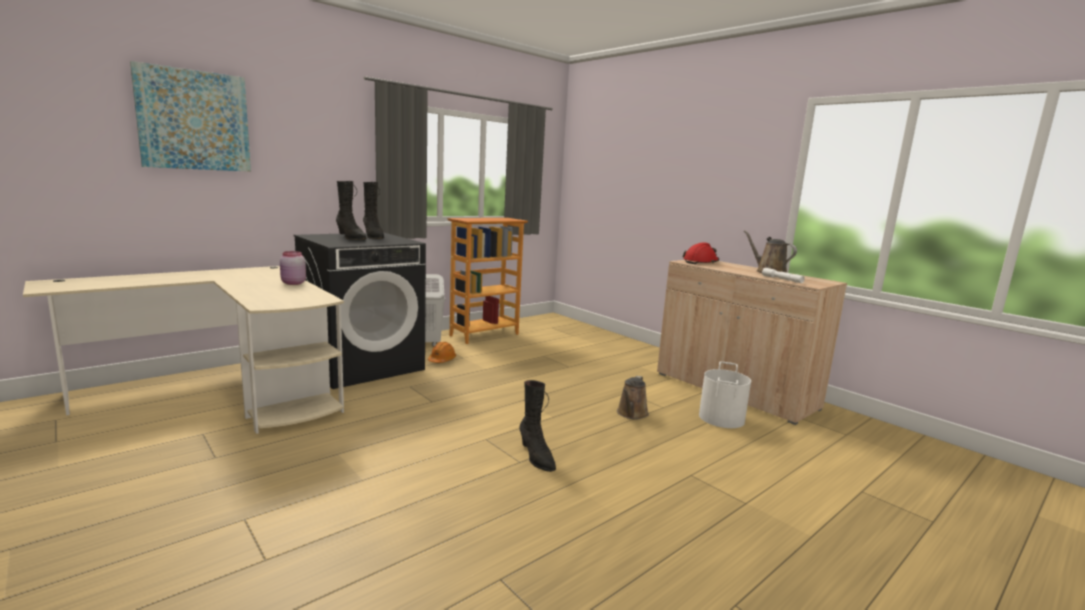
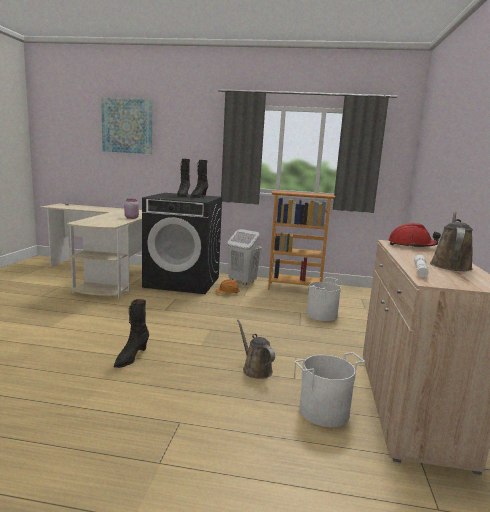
camera: 50 degrees right, 0 degrees up
brown watering can [617,376,649,419] -> brown watering can turned 75 degrees clockwise [237,319,275,379]
none -> white bucket [307,277,341,321]

